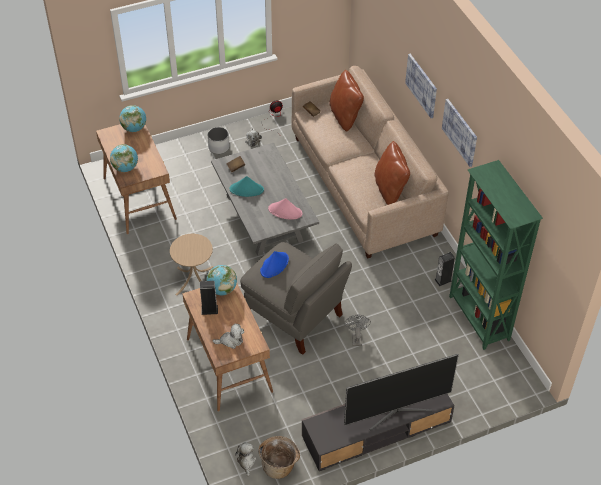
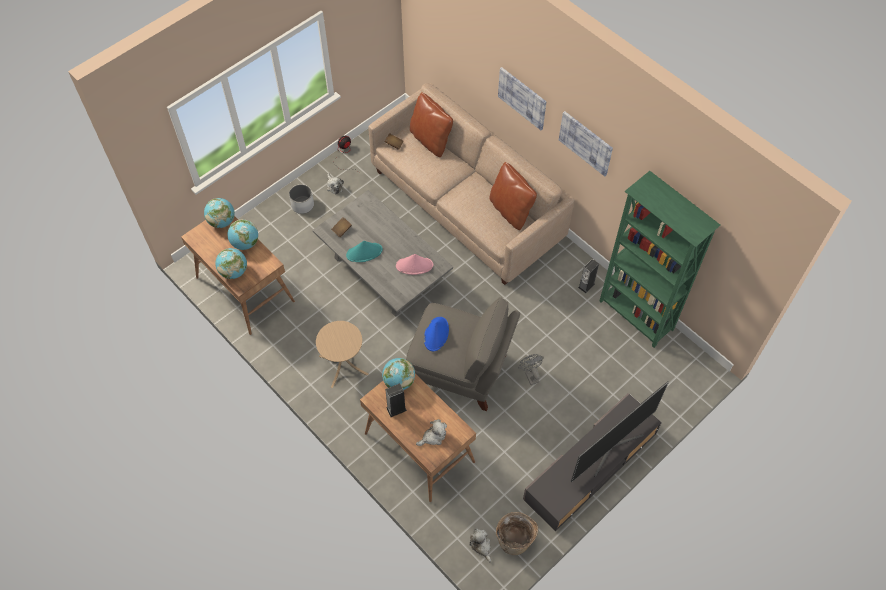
camera: 20 degrees left, 10 degrees up
none -> globe [227,219,258,250]

